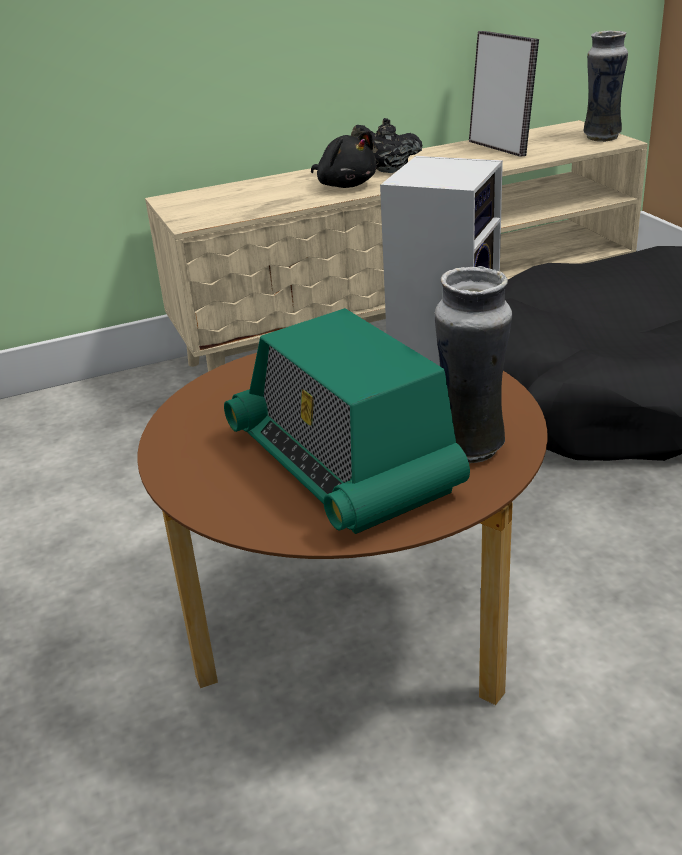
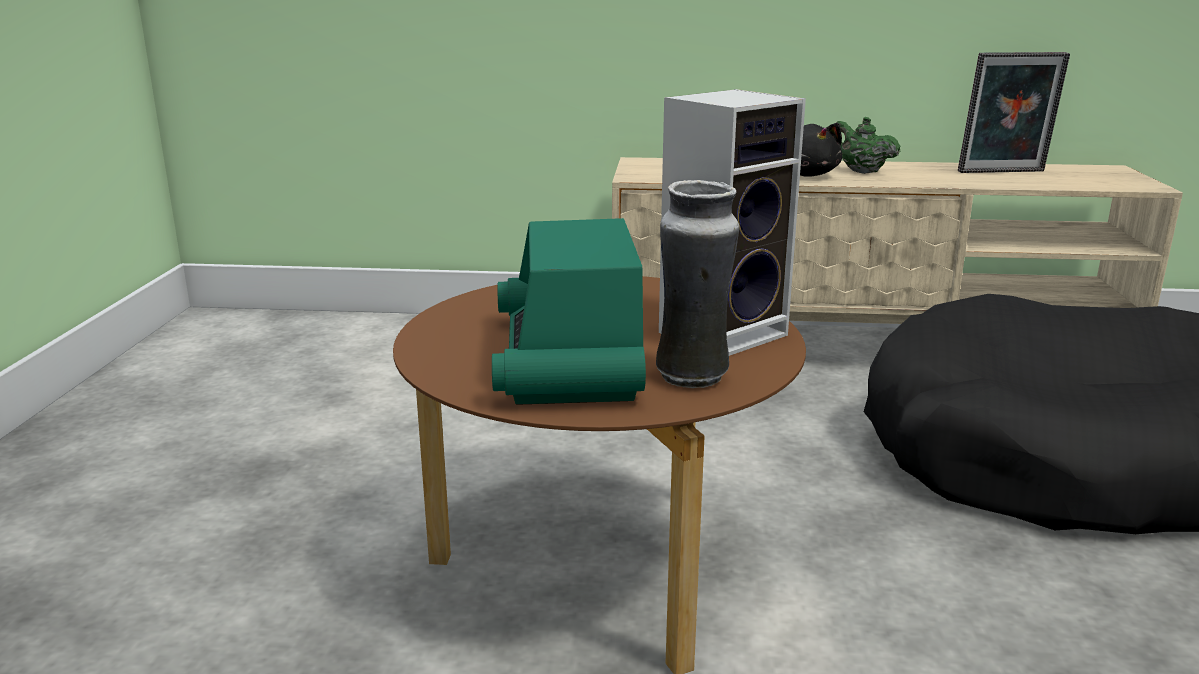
camera: 25 degrees right, 10 degrees down
black teapot [351,118,422,173] -> green teapot [836,117,900,174]
picture frame [469,31,539,157] -> picture frame turned 90 degrees clockwise [958,52,1070,173]
vase [584,31,628,142] -> none

